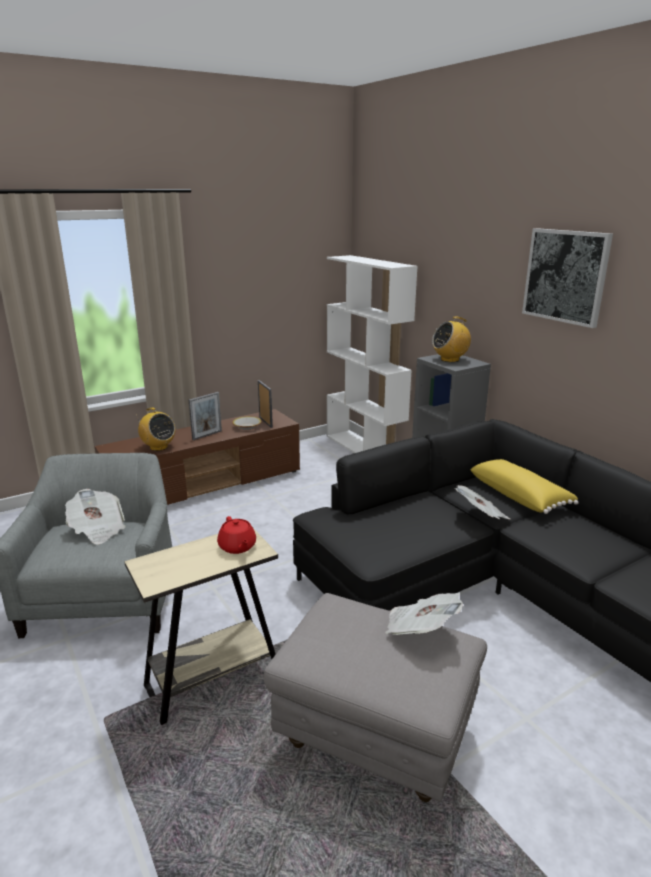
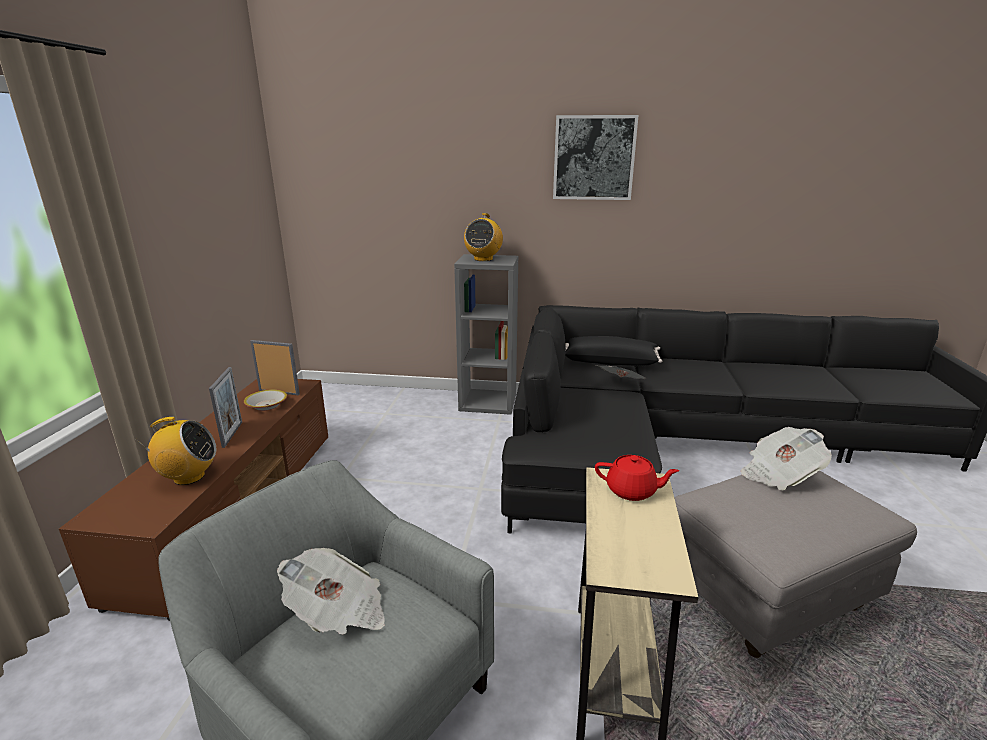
camera: 50 degrees left, 0 degrees up
white bookcase [327,255,418,453] -> none
yellow pillow [471,459,579,514] -> black pillow [565,336,662,366]

